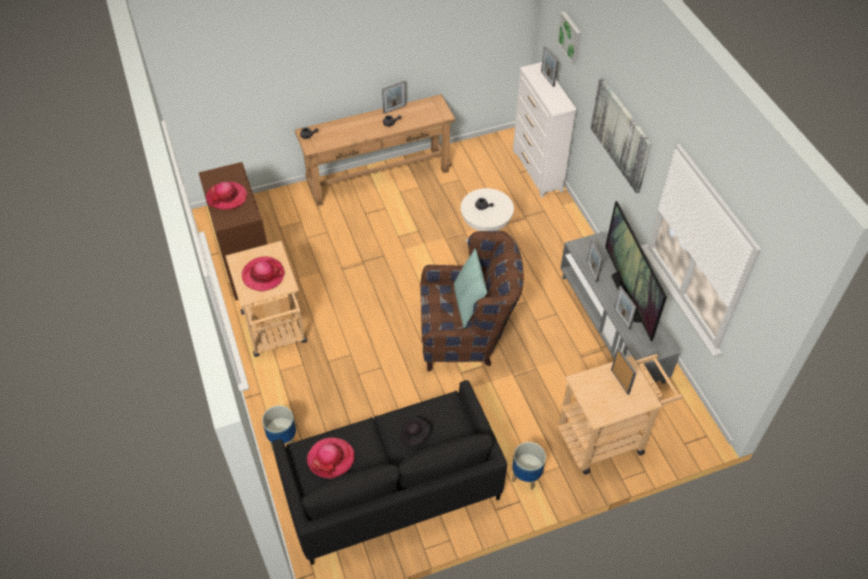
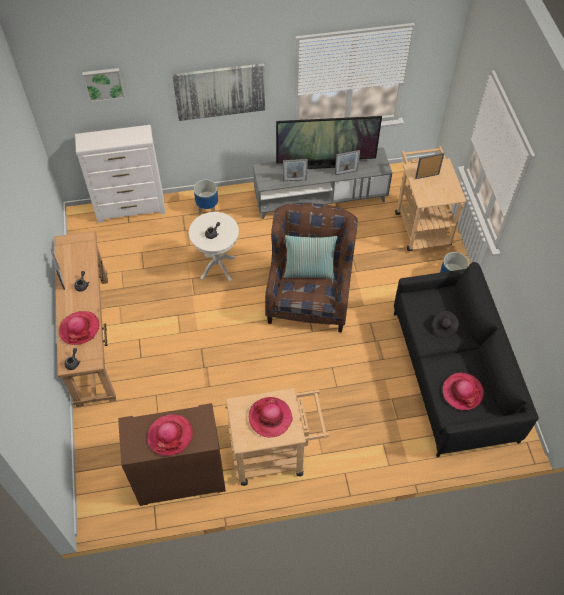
camera: 80 degrees left, 5 degrees up
planter [262,405,296,450] -> planter moved to [194,179,218,216]
picture frame [541,46,558,87] -> none
none -> hat [59,311,99,345]

